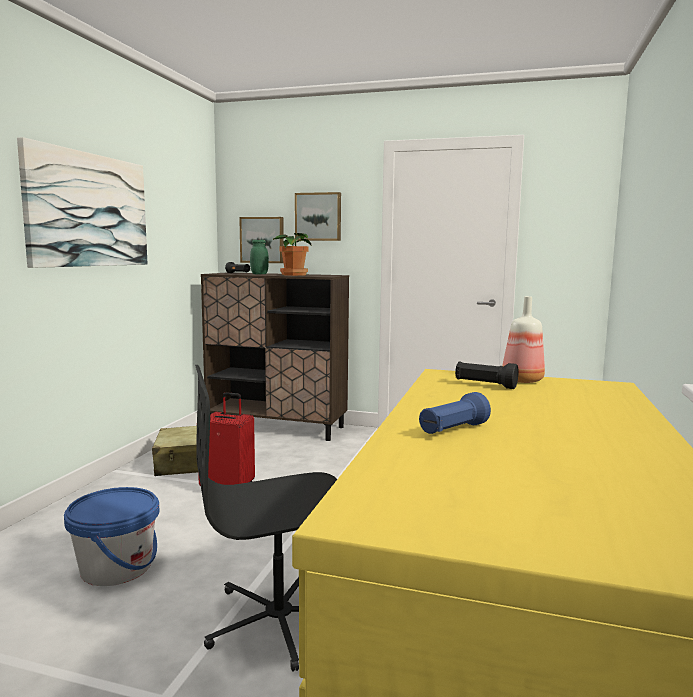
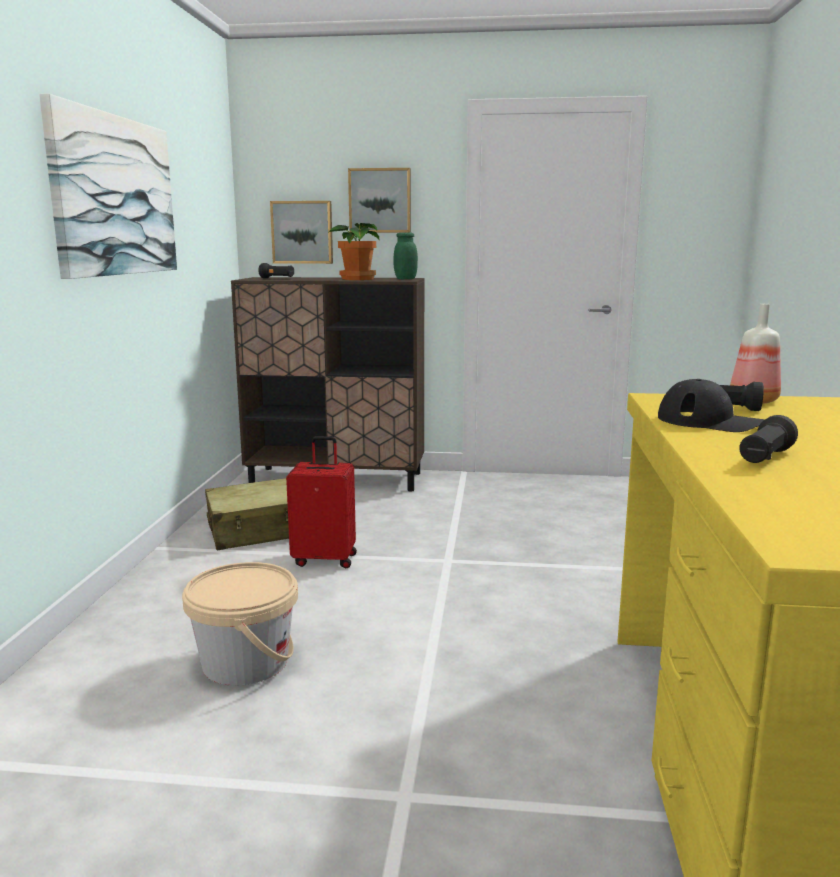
camera: 10 degrees left, 5 degrees up
blue bucket [64,487,159,586] -> beige bucket [182,562,298,686]
black office chair [195,365,337,672] -> none
green jar [250,240,269,274] -> green jar moved to [394,232,418,279]
blue flashlight [419,392,491,434] -> black flashlight [739,415,798,463]
none -> black cap [658,379,765,432]

